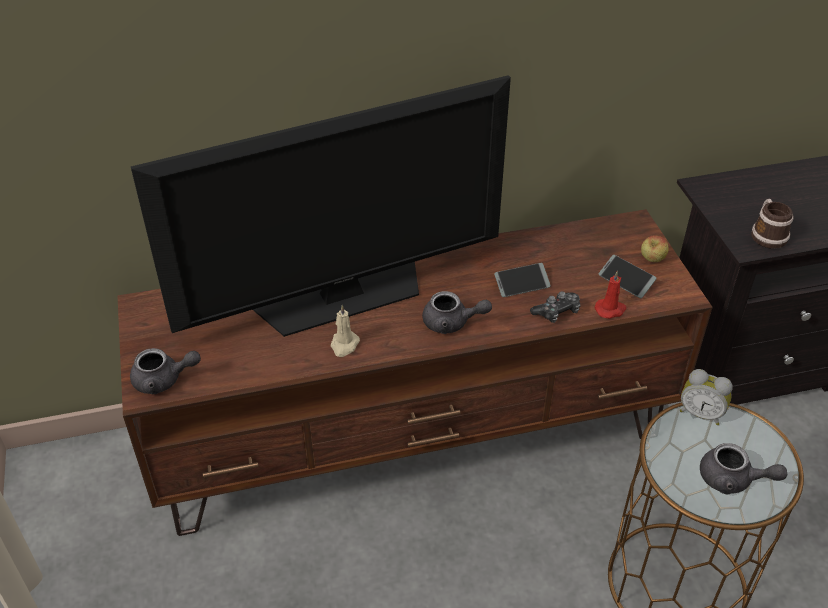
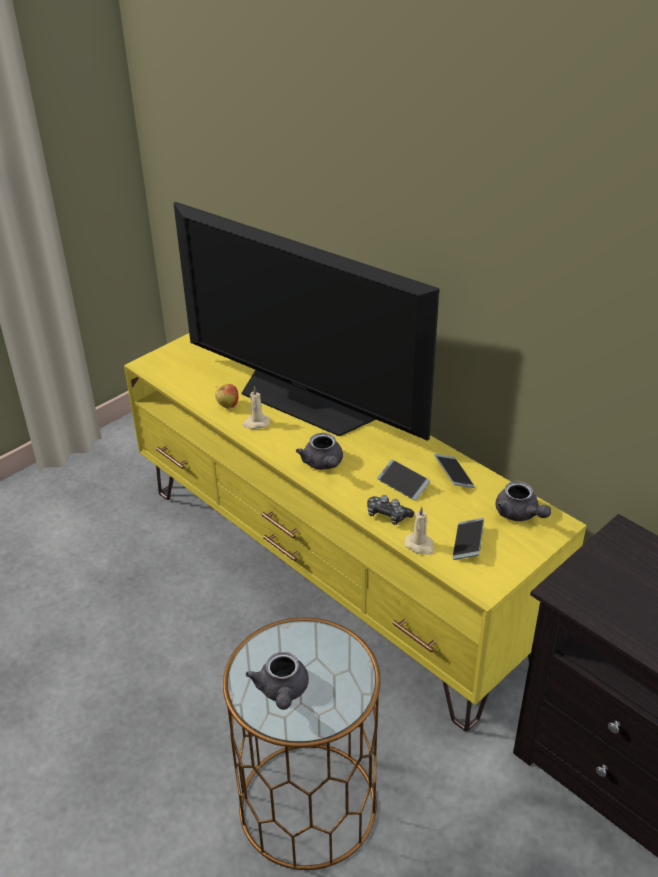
camera: 60 degrees right, 5 degrees down
brown tv stand [117,209,713,536] -> yellow tv stand [124,333,587,732]
grey teapot [130,348,201,394] -> grey teapot moved to [496,481,551,521]
red candle [594,271,626,319] -> beige candle [404,506,434,555]
apple [641,235,669,262] -> apple moved to [215,384,239,408]
alarm clock [680,369,733,425] -> none
mug [751,199,794,249] -> none
none -> phone [434,454,475,488]

